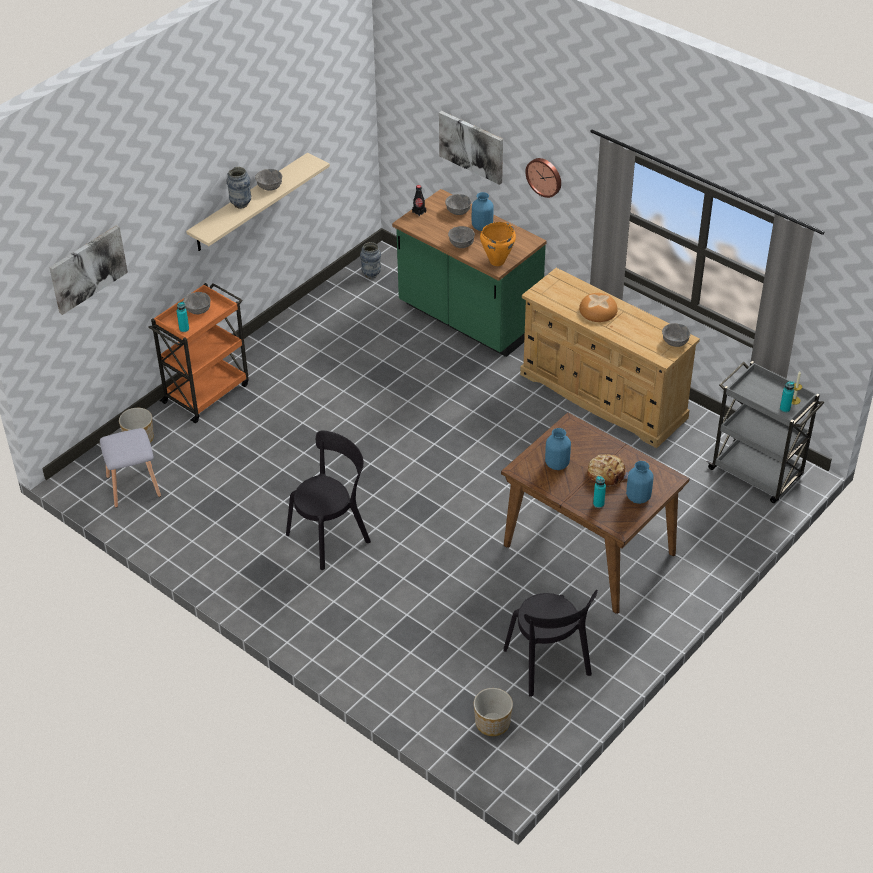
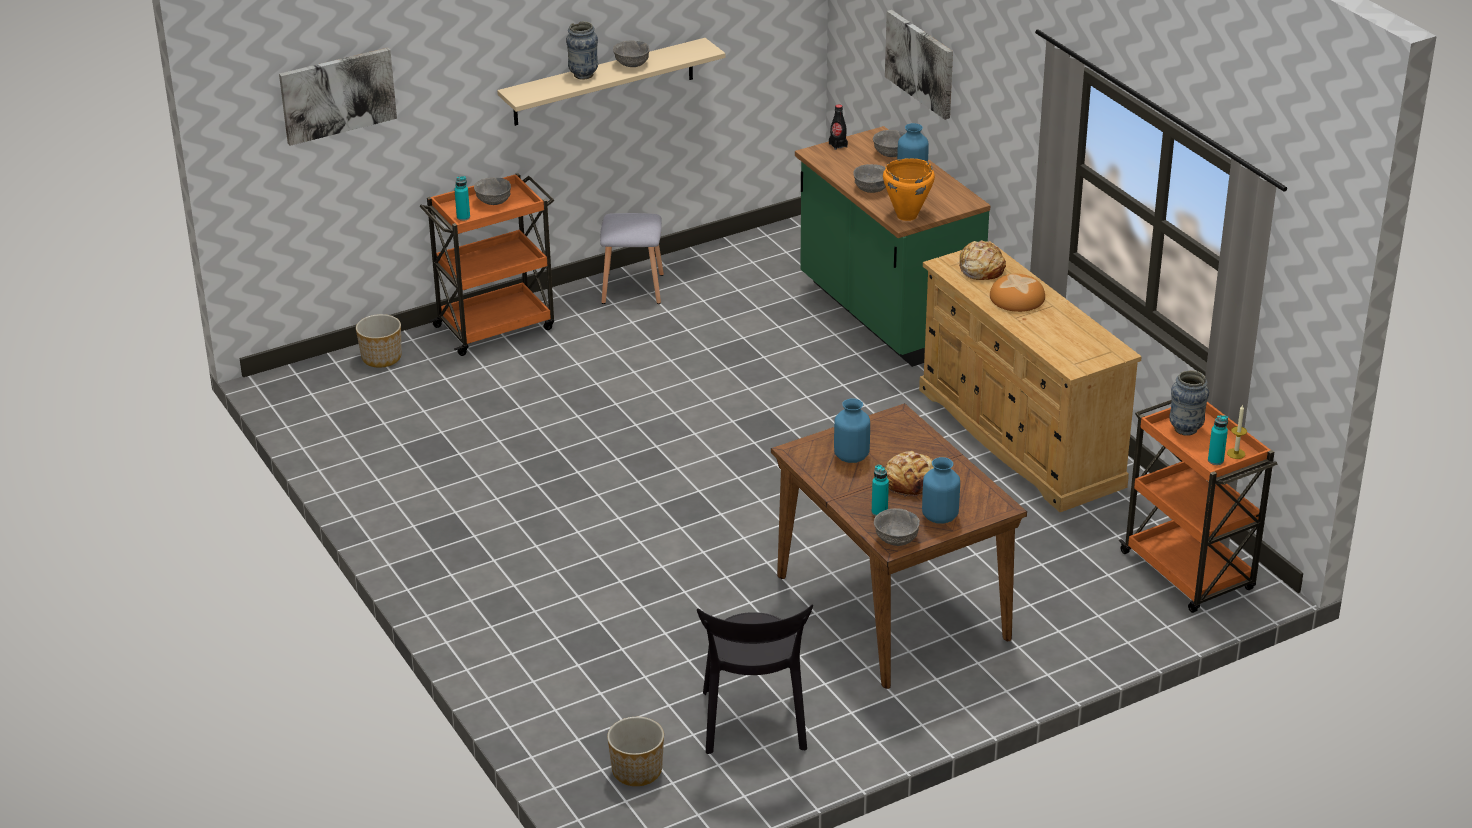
camera: 20 degrees right, 10 degrees down
grey stool [100,428,161,508] -> grey stool moved to [600,213,664,304]
black chair [286,431,371,570] -> none
vase [360,242,381,279] -> vase moved to [1169,370,1209,436]
wall clock [525,158,561,198] -> none
grey bowl [662,323,690,347] -> grey bowl moved to [874,508,920,546]
grey cart [706,361,824,503] -> orange cart [1119,400,1277,613]
none -> bread [957,240,1006,280]

